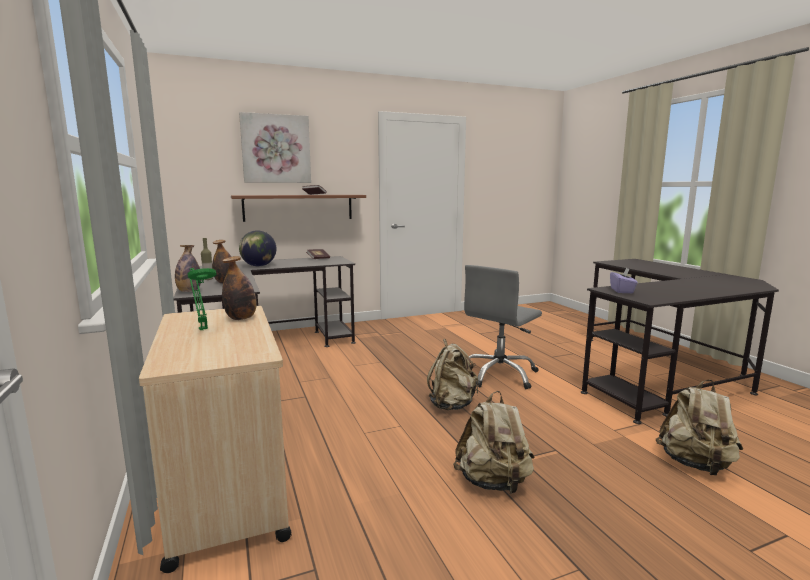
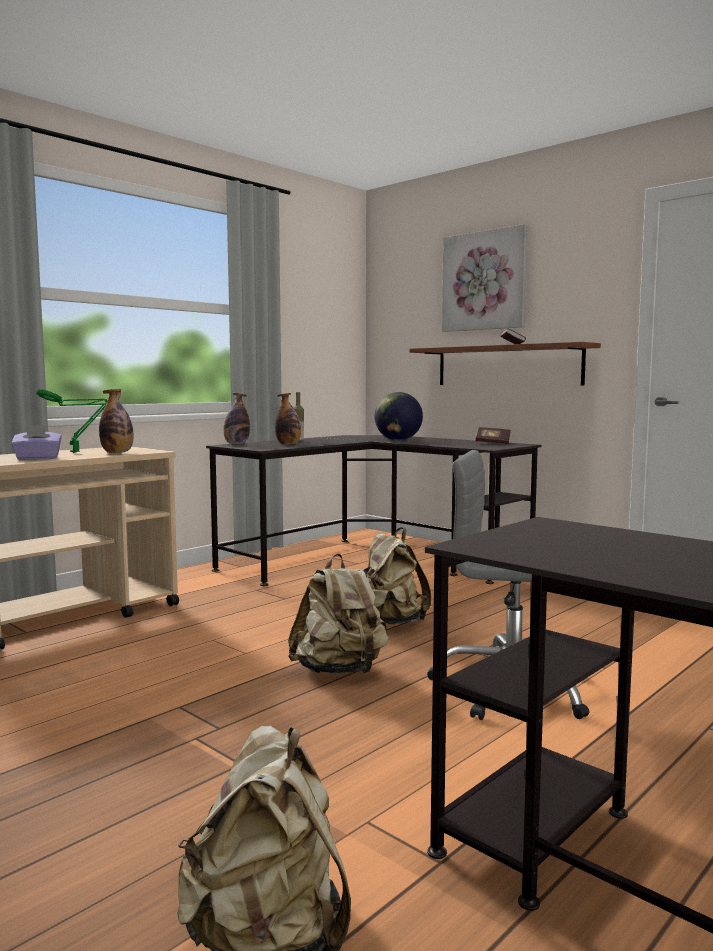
camera: 65 degrees right, 5 degrees down
beige backpack [453,391,535,494] -> beige backpack moved to [363,527,431,624]
purple tissue box [610,267,638,293] -> purple tissue box moved to [11,425,62,460]

